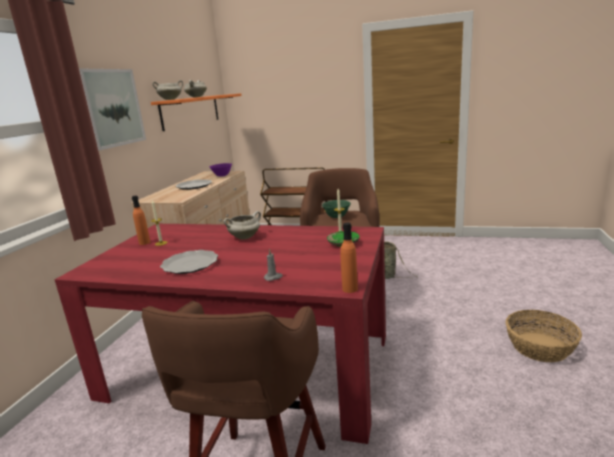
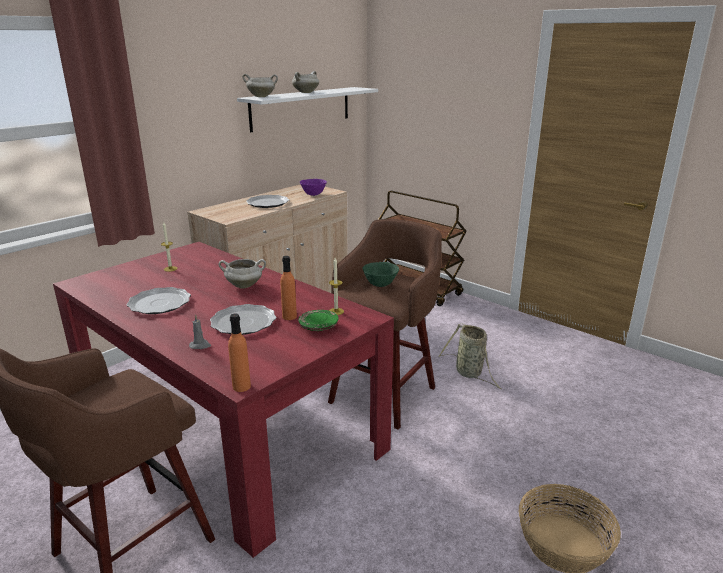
camera: 25 degrees right, 5 degrees up
picture [79,69,146,151] -> none
orange bottle [132,196,150,245] -> orange bottle moved to [280,256,297,320]
orange shelf [151,94,241,131] -> white shelf [237,87,378,132]
none -> plate [210,304,276,335]

